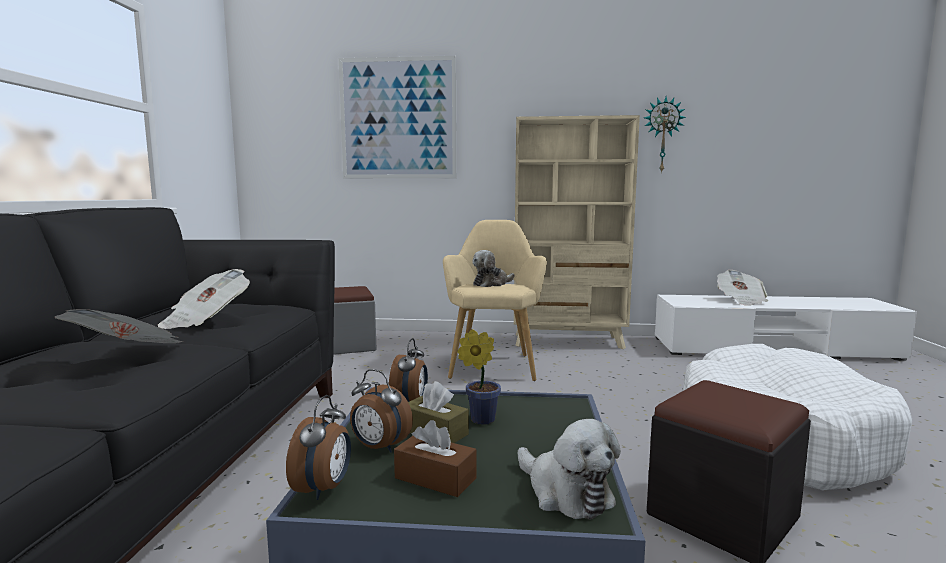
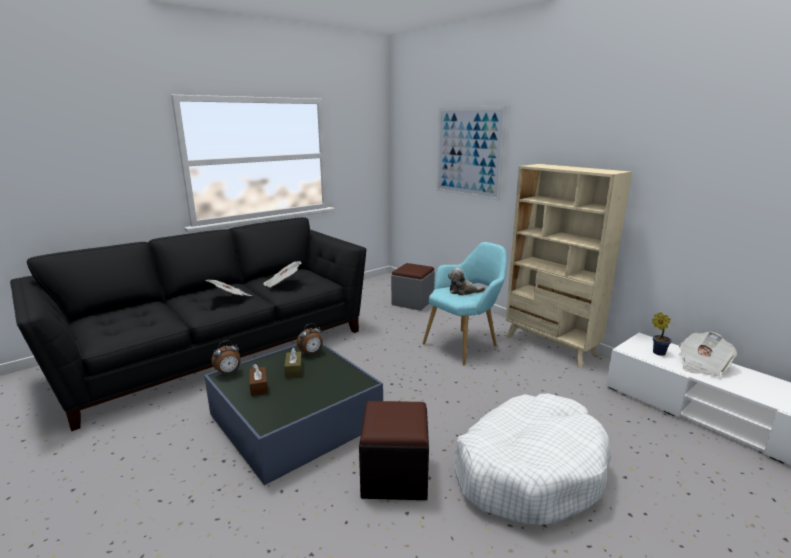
camera: 45 degrees right, 10 degrees up
alarm clock [350,369,413,453] -> none
beige armchair [443,220,547,381] -> turquoise armchair [423,242,507,365]
potted plant [457,329,501,425] -> potted plant moved to [652,312,671,356]
plush toy [518,419,621,520] -> none
wall clock [644,96,686,173] -> none

